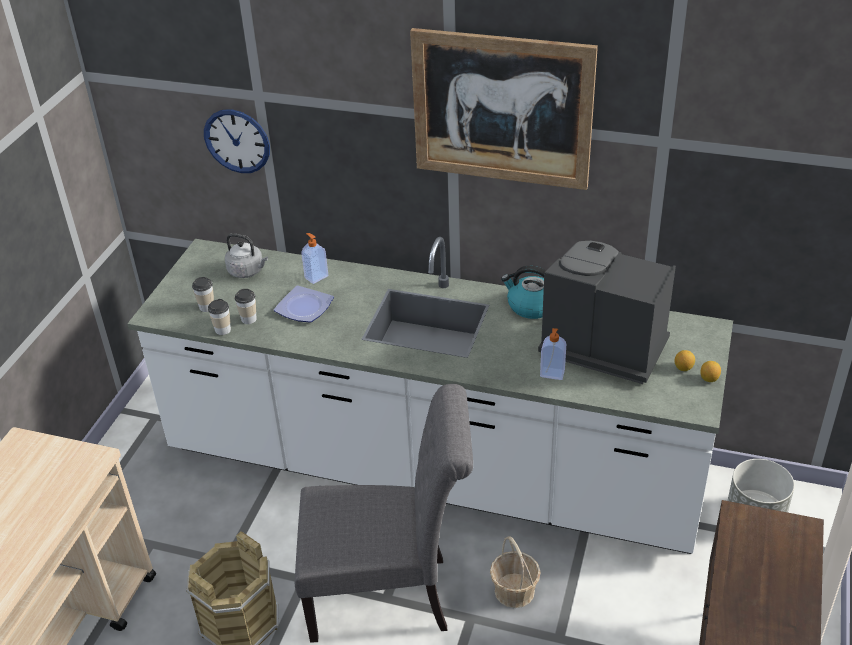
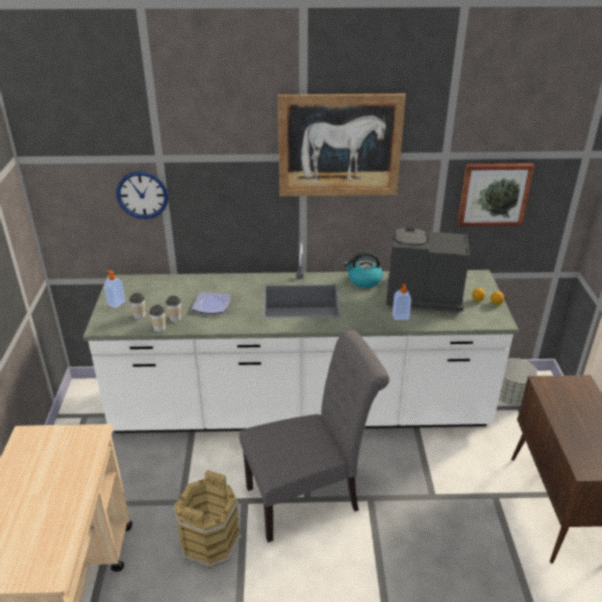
camera: 20 degrees left, 5 degrees down
grey kettle [225,233,268,278] -> none
soap dispenser [301,233,328,284] -> soap dispenser moved to [104,270,126,308]
basket [490,536,541,608] -> none
none -> picture [457,163,535,226]

